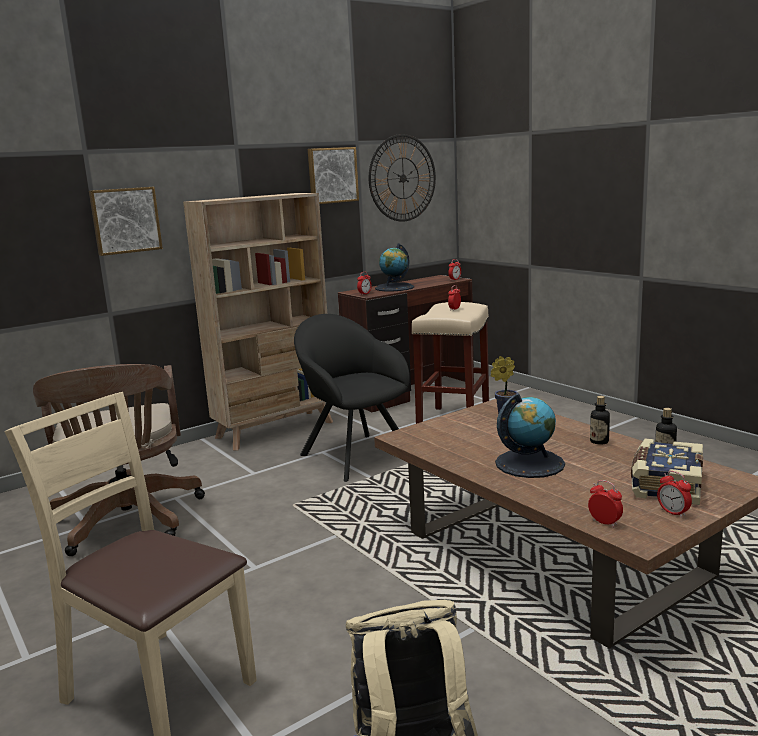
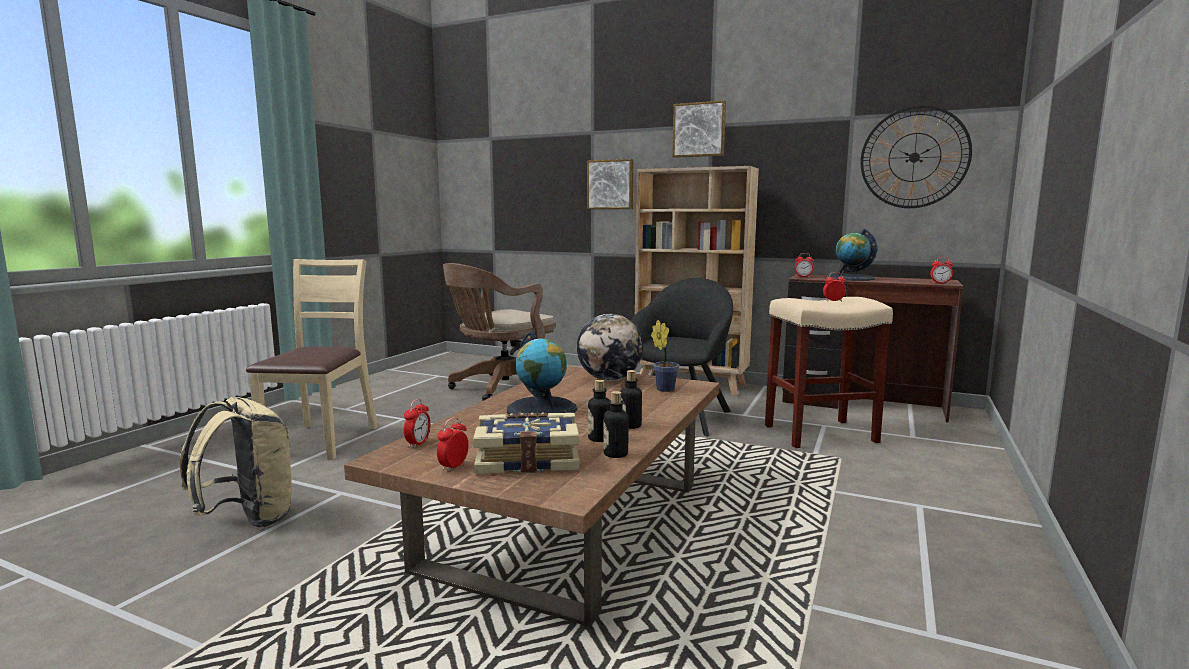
camera: 60 degrees right, 5 degrees down
picture [308,147,359,204] -> picture moved to [672,100,726,158]
none -> globe [577,314,643,381]
none -> bottle [588,380,610,442]

